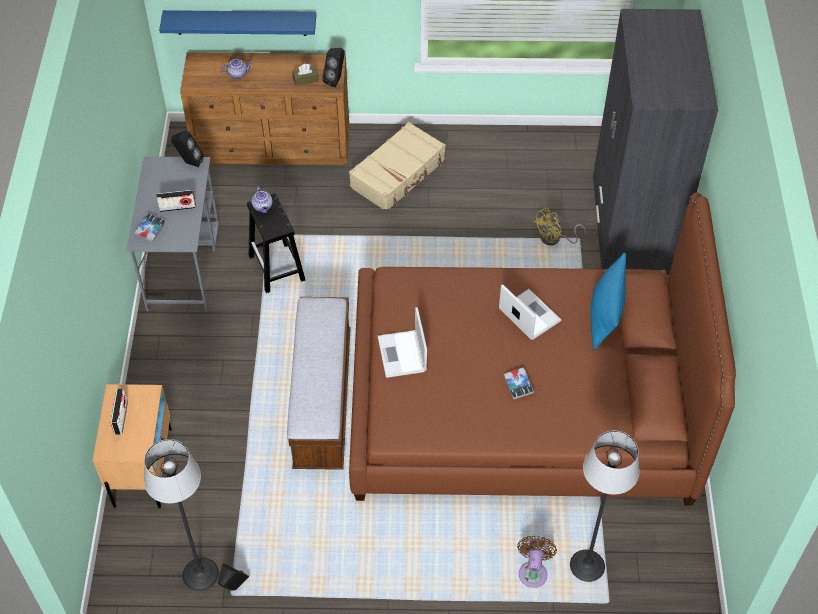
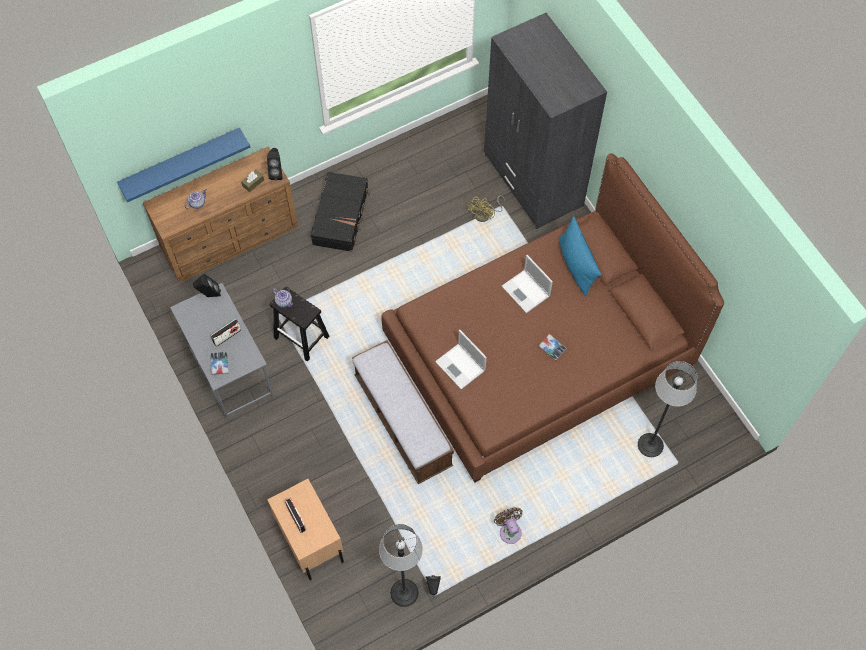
camera: 30 degrees left, 10 degrees up
beige suitcase [349,122,446,211] -> black suitcase [311,172,370,252]
laptop [499,284,562,340] -> laptop turned 150 degrees counterclockwise [502,255,553,313]
brown fan [517,536,557,588] -> brown fan moved to [494,507,523,544]

